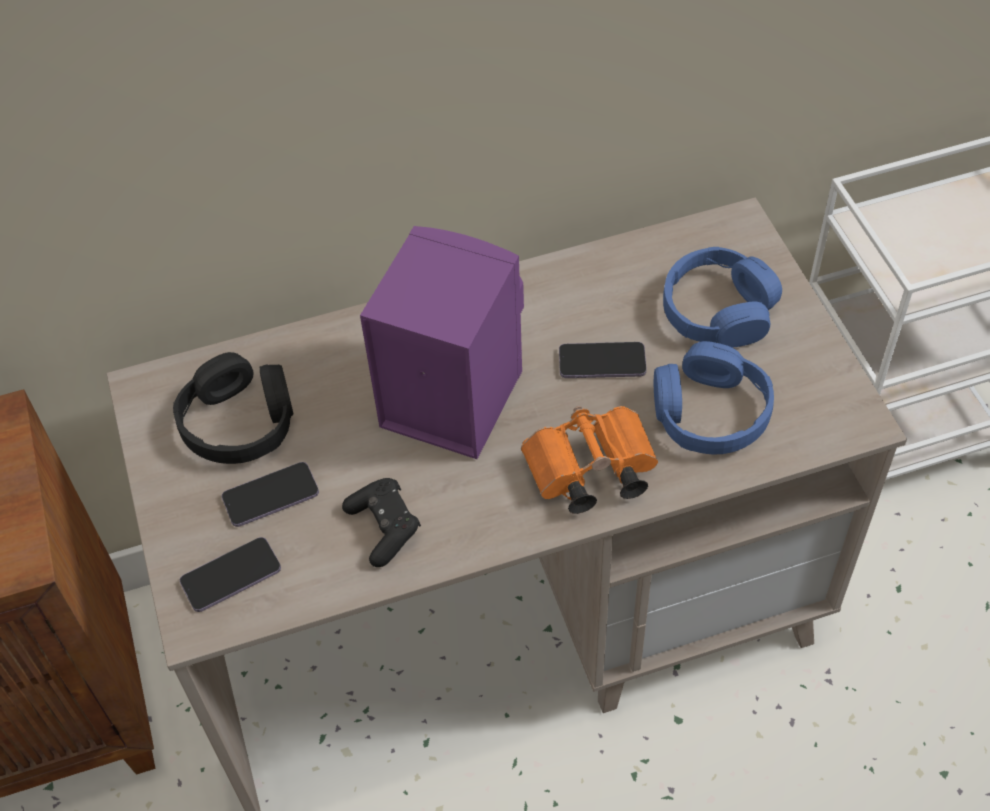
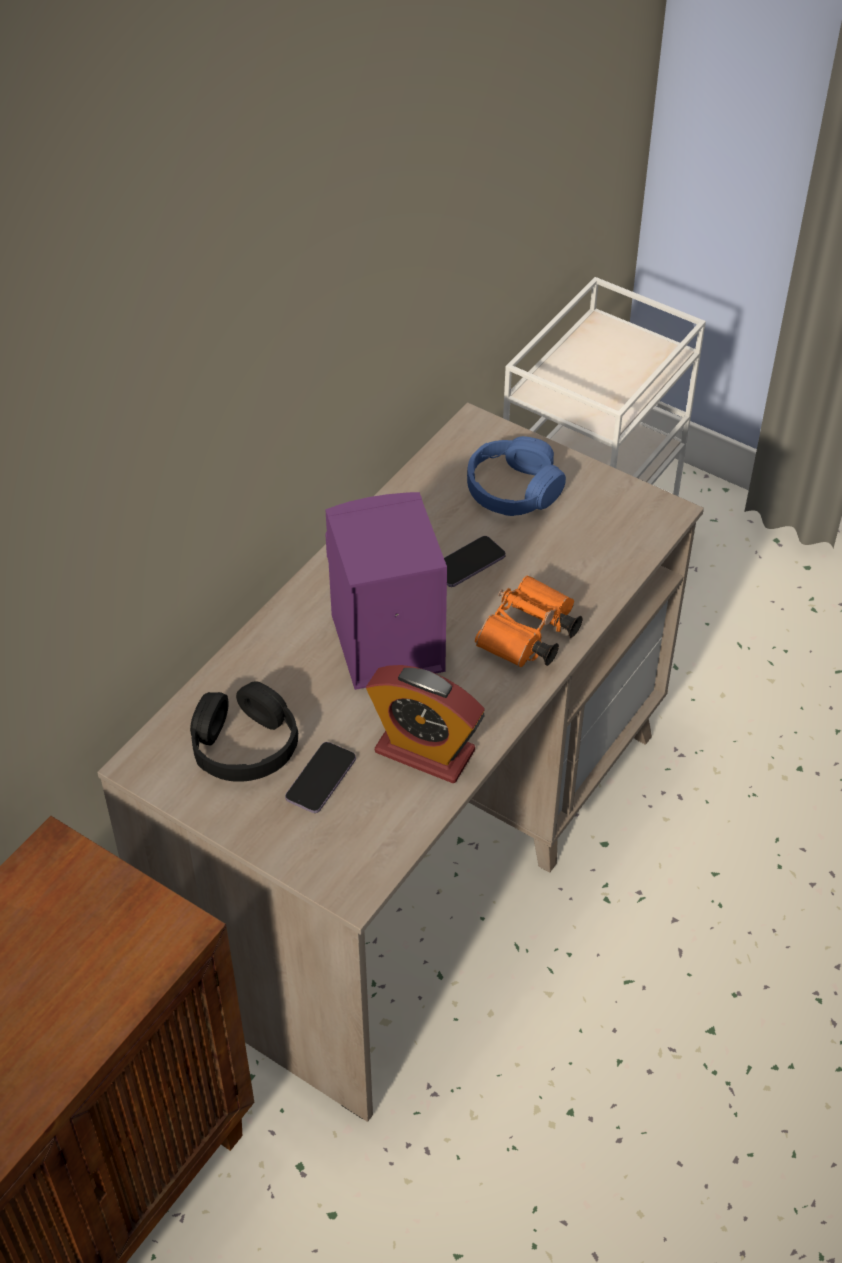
camera: 40 degrees left, 5 degrees down
phone [180,537,281,612] -> none
black game controller [342,478,421,567] -> alarm clock [366,665,485,783]
blue headphones [654,341,774,455] -> none

